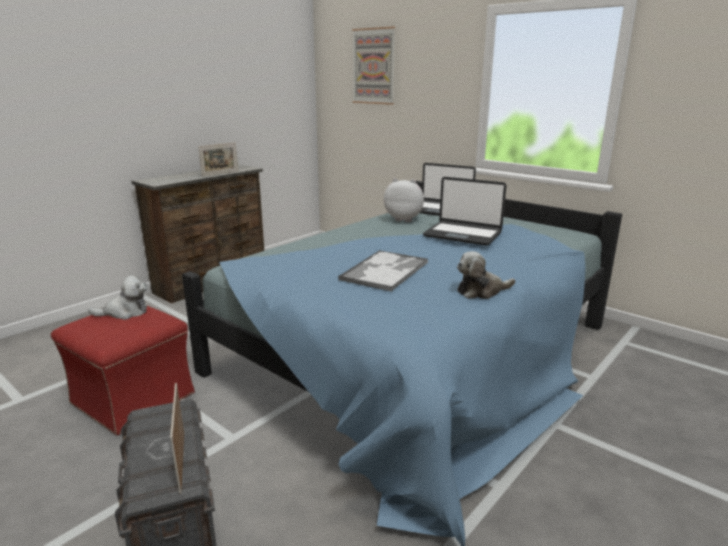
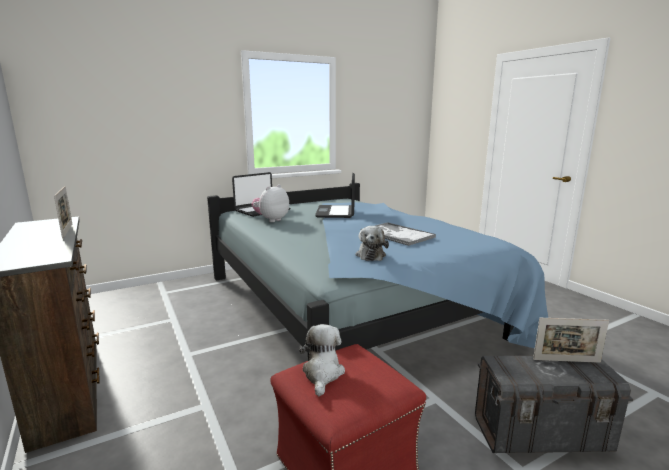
camera: 70 degrees left, 5 degrees down
picture [352,27,395,105] -> none
laptop [423,177,506,246] -> laptop turned 135 degrees clockwise [315,173,355,218]
plush toy [457,251,515,299] -> plush toy moved to [355,226,389,261]

